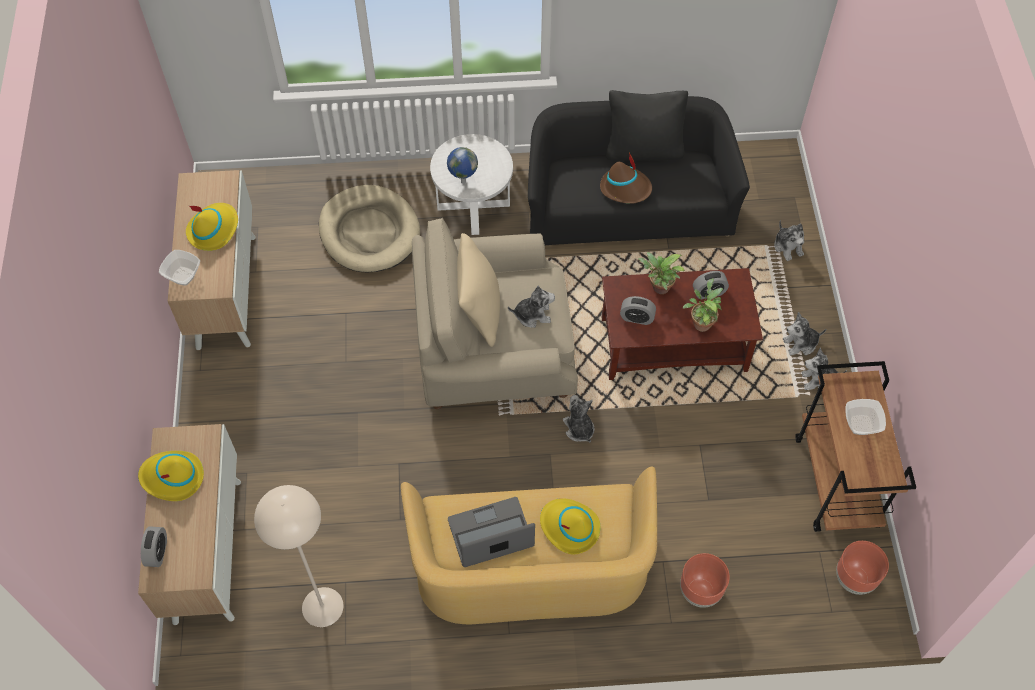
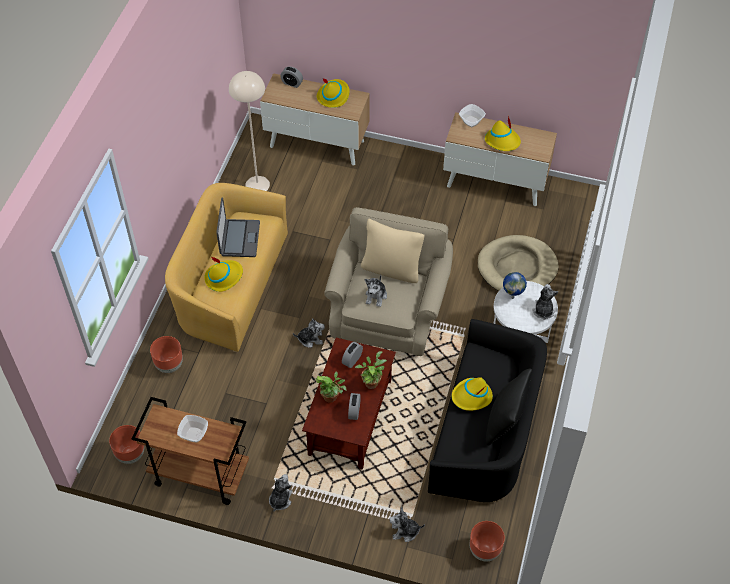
camera: 110 degrees right, 5 degrees down
brown hat [600,152,652,204] -> yellow hat [452,377,493,411]
plush toy [783,312,826,356] -> plush toy moved to [533,284,558,320]
none -> brown planter [470,521,505,561]

